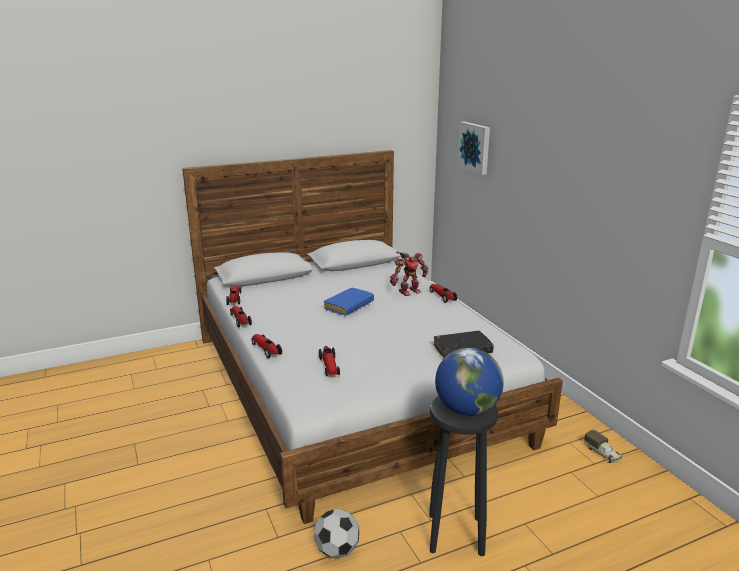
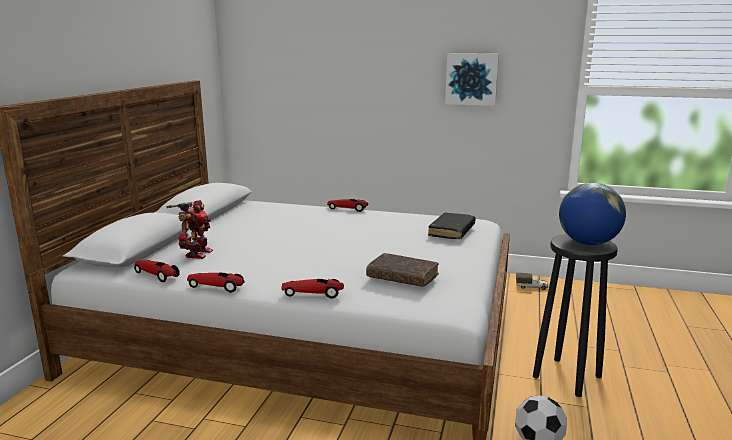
camera: 50 degrees left, 5 degrees down
toy car [319,346,340,376] -> brown book [366,253,439,287]
blue book [324,288,374,315] -> none
toy robot [390,251,428,296] -> toy robot moved to [166,200,213,259]
picture [457,121,490,175] -> picture moved to [445,53,499,106]

